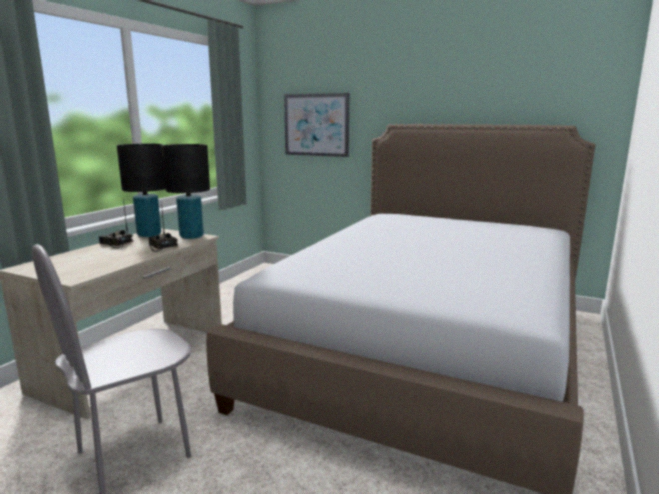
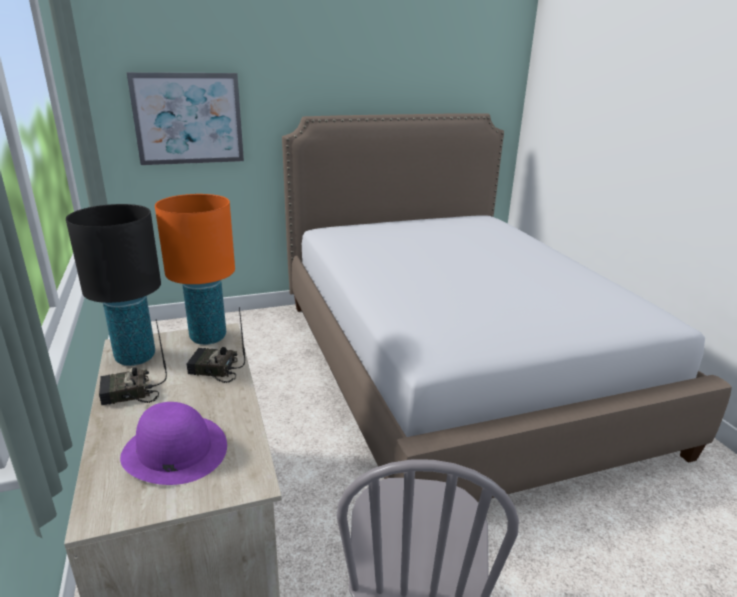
camera: 45 degrees left, 10 degrees up
black table lamp [161,144,210,239] -> orange table lamp [155,194,235,345]
none -> purple hat [120,402,227,485]

